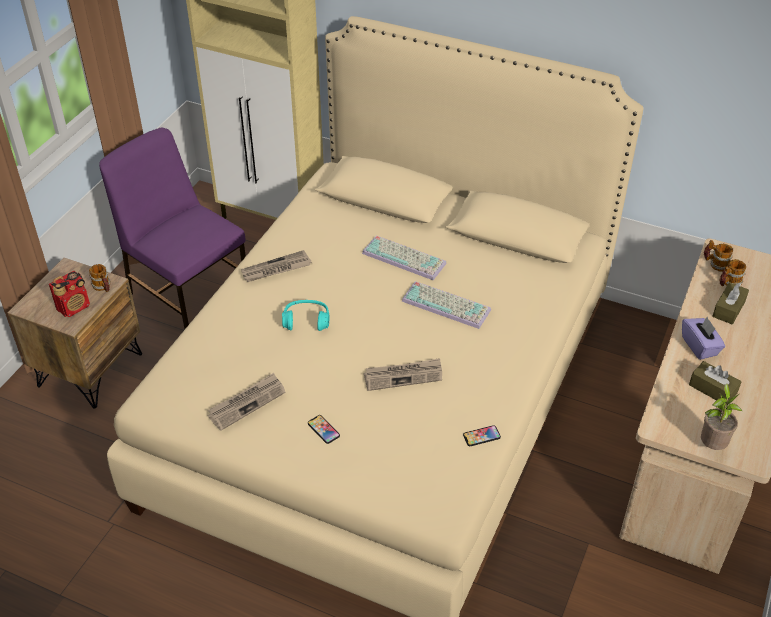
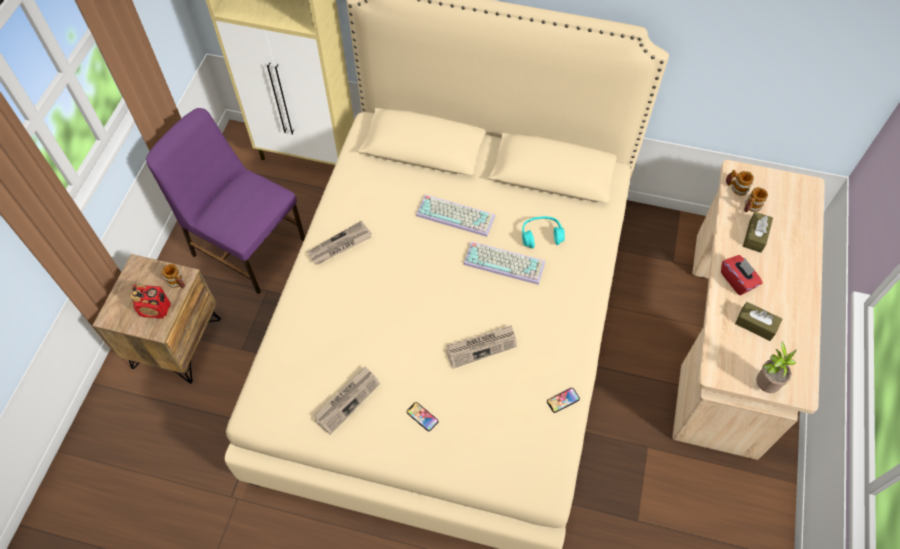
camera: 10 degrees left, 15 degrees up
radio [49,271,90,317] -> radio turned 60 degrees clockwise [130,284,171,319]
turquoise headphones [282,300,329,331] -> turquoise headphones moved to [522,216,565,248]
purple tissue box [682,317,725,360] -> red tissue box [721,255,763,295]

